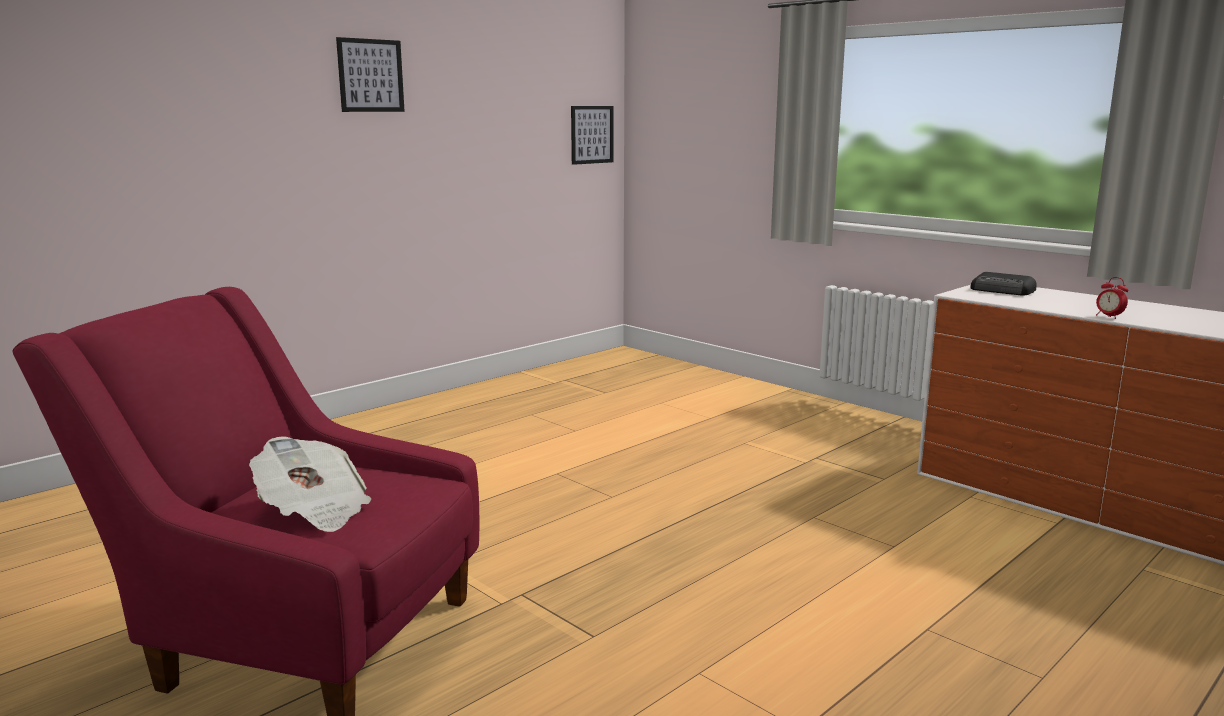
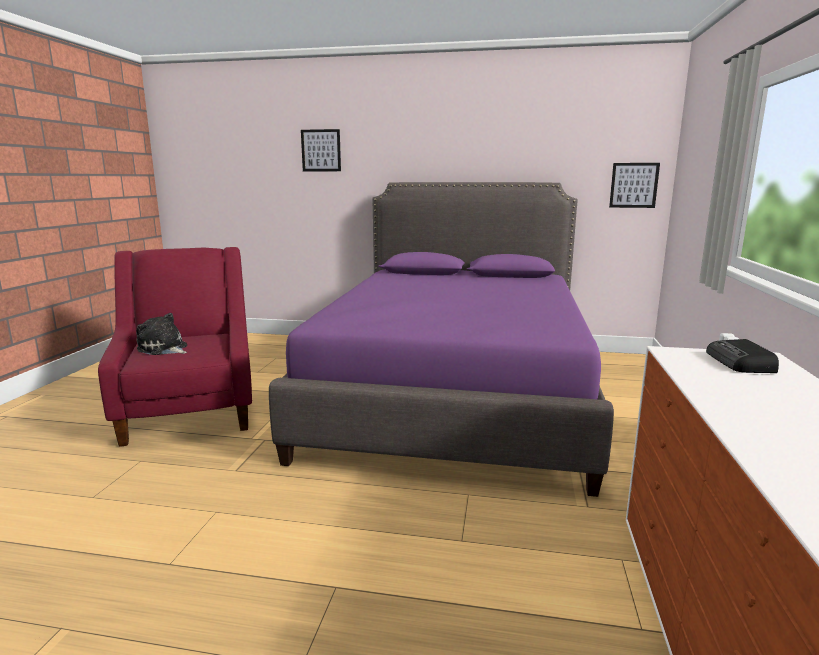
camera: 55 degrees right, 0 degrees up
newspaper [249,436,372,532] -> plush toy [136,313,187,355]
picture [336,37,405,112] -> picture moved to [301,129,341,171]
alarm clock [1096,277,1129,319] -> none
none -> purple bed [269,182,614,497]

